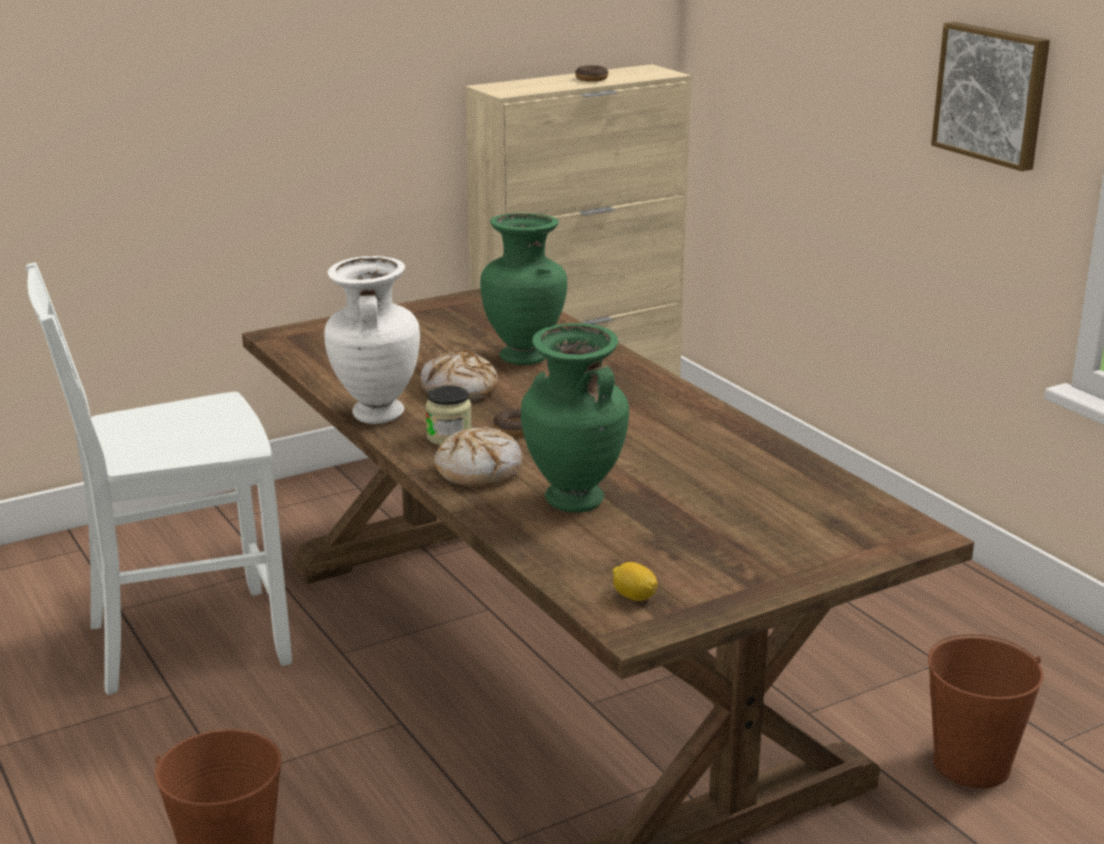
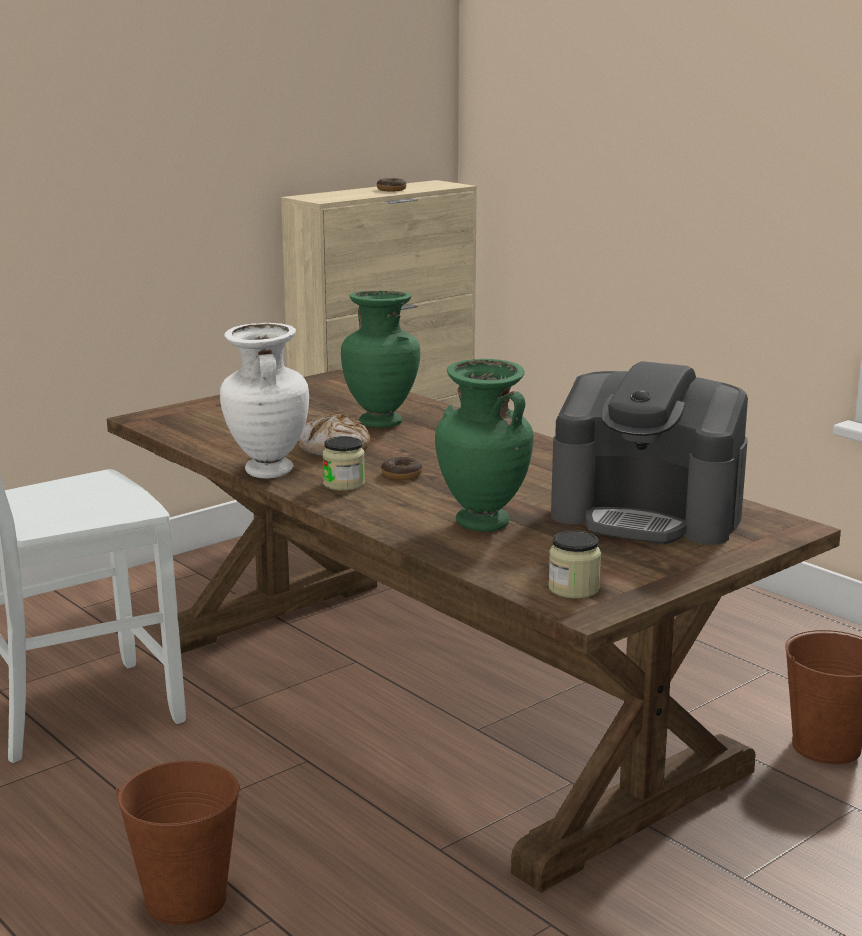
camera: 10 degrees left, 5 degrees down
bread [434,427,522,487] -> none
lemon [612,562,658,601] -> jar [548,531,601,599]
picture [931,22,1050,171] -> none
none -> coffee machine [551,361,748,545]

